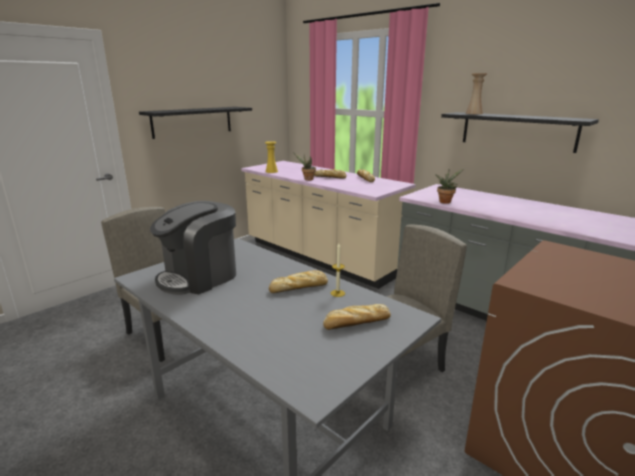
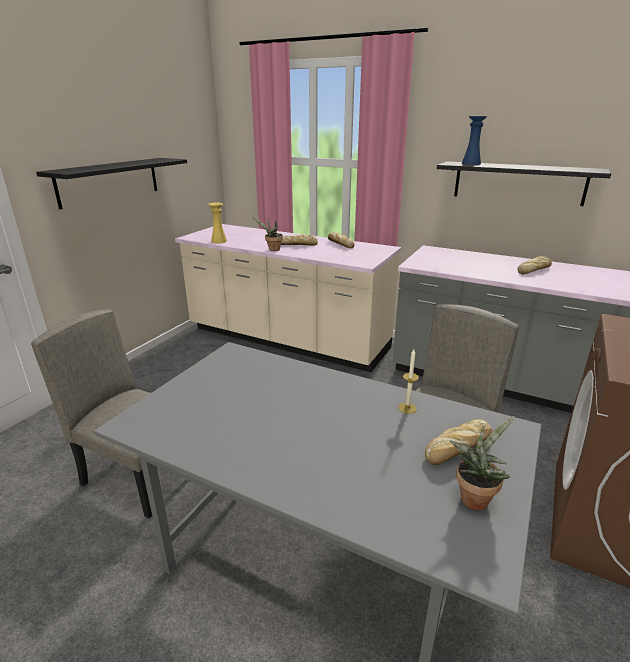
camera: 15 degrees left, 5 degrees up
coffee machine [150,201,236,295] -> none
bread [269,270,328,293] -> bread moved to [517,256,552,274]
potted plant [435,169,464,204] -> potted plant moved to [449,416,515,510]
beige vase [466,73,487,114] -> blue vase [462,116,487,165]

